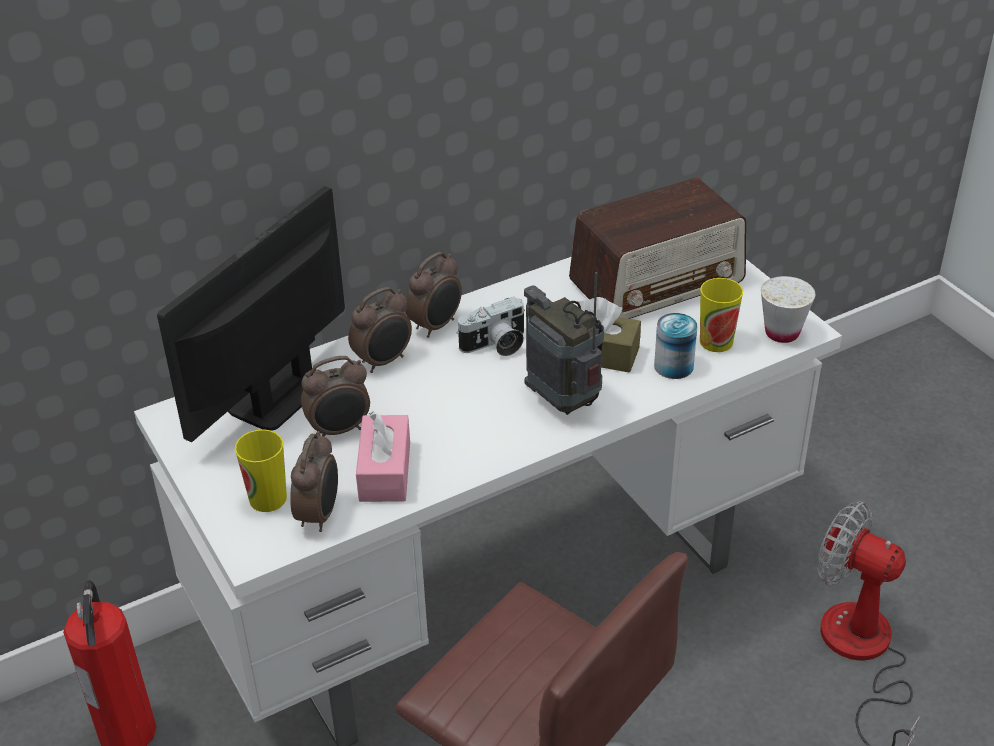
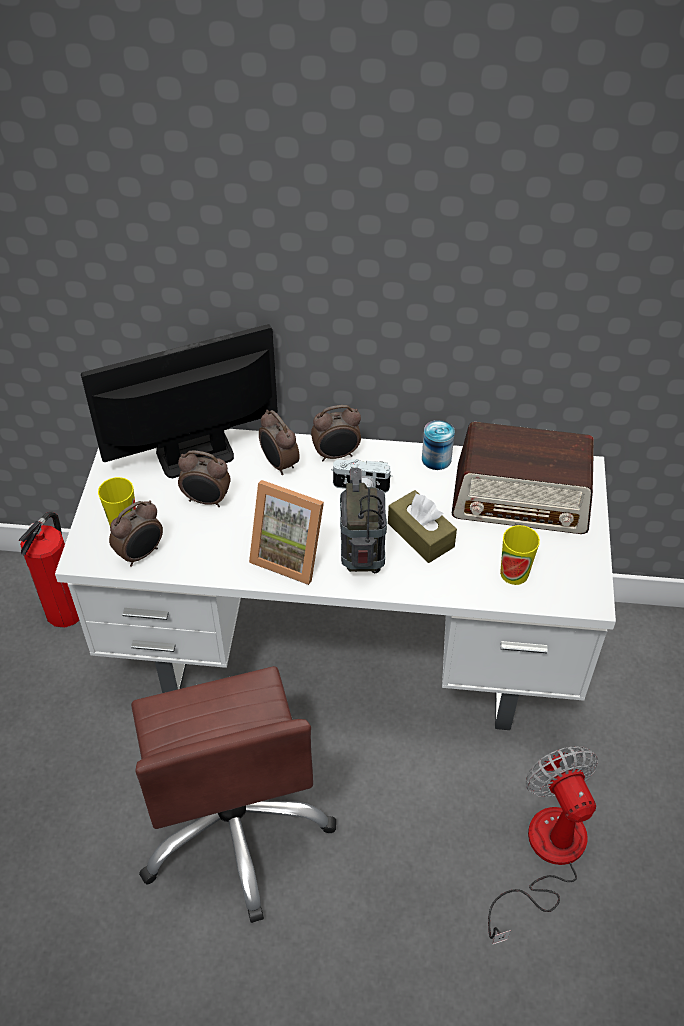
camera: 35 degrees right, 10 degrees up
alarm clock [348,287,412,373] -> alarm clock turned 60 degrees clockwise [259,410,300,475]
pink tissue box [356,411,410,502] -> none
can [654,313,697,379] -> can moved to [422,420,455,470]
white cup [761,276,815,343] -> none
none -> picture frame [249,480,324,585]

